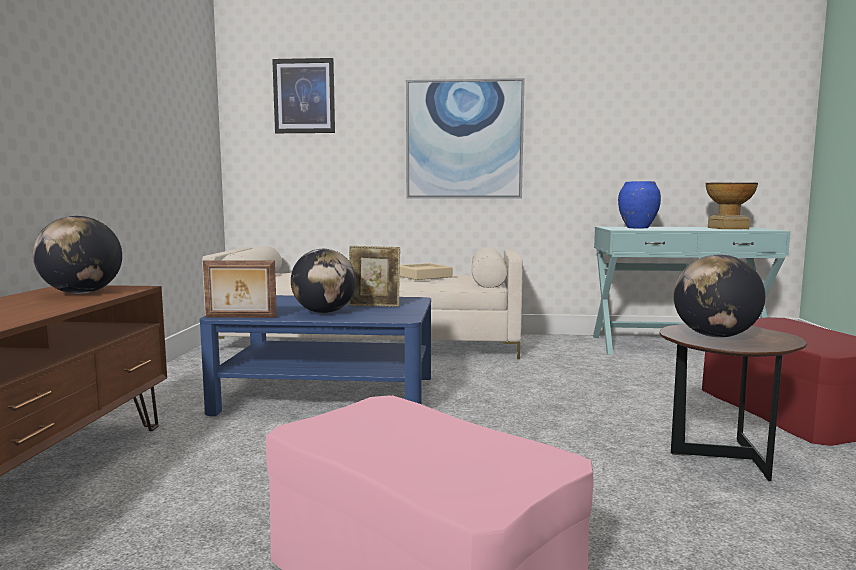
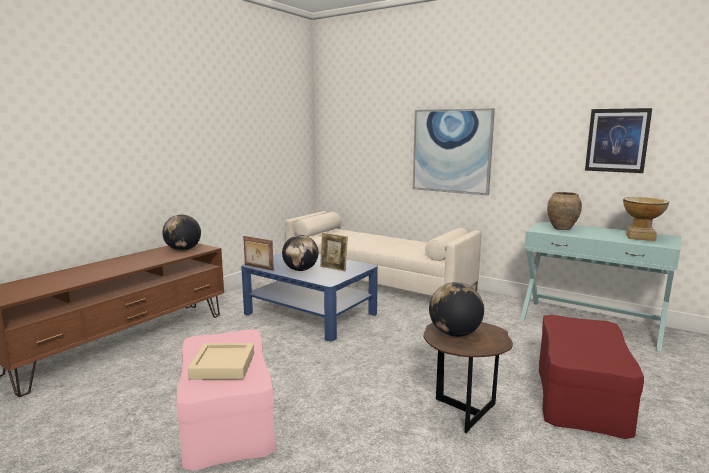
camera: 30 degrees right, 5 degrees up
picture [272,58,335,133] -> picture moved to [585,108,652,173]
beige tray [400,263,452,280] -> beige tray moved to [188,343,254,380]
blue vase [618,181,661,228] -> brown vase [547,192,582,230]

